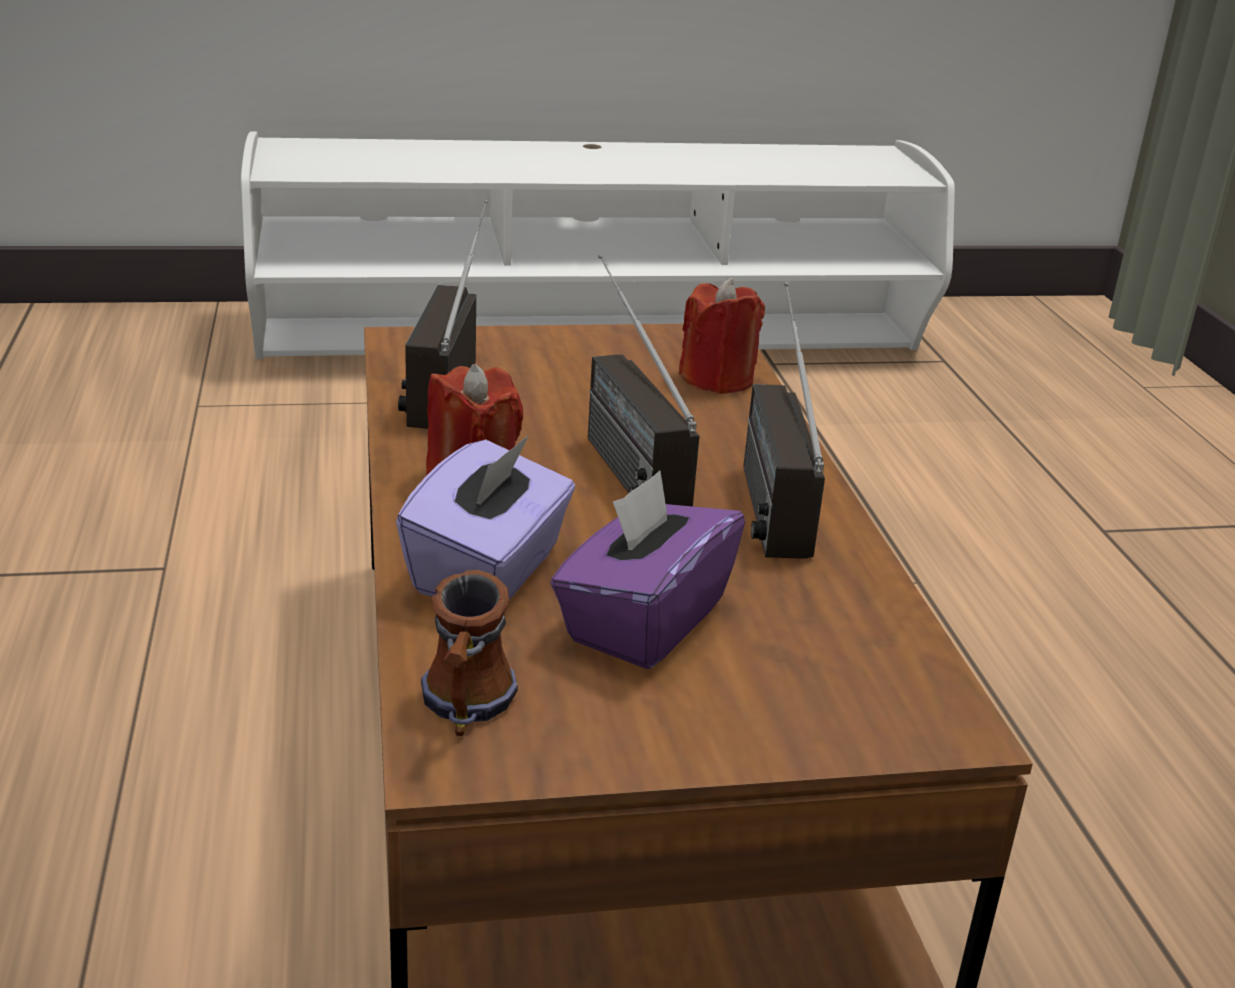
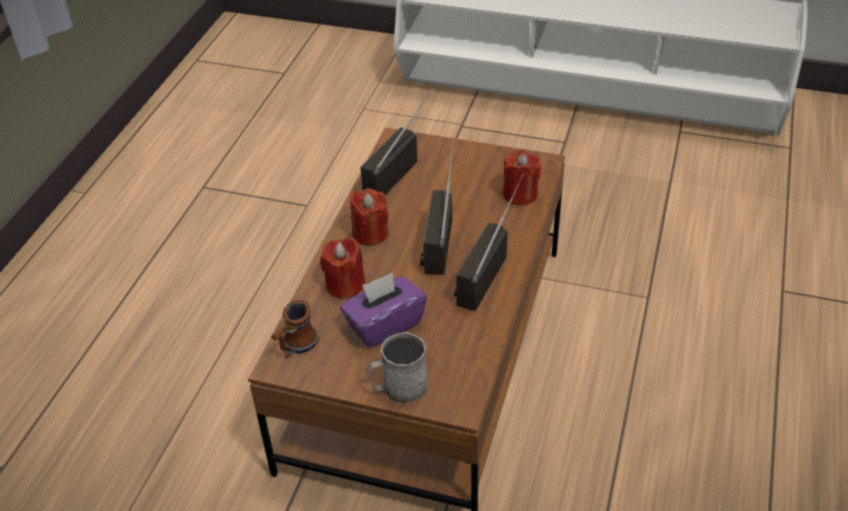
camera: 30 degrees right, 15 degrees up
purple tissue box [396,435,575,600] -> red candle [320,237,366,300]
none -> grey mug [369,332,428,404]

